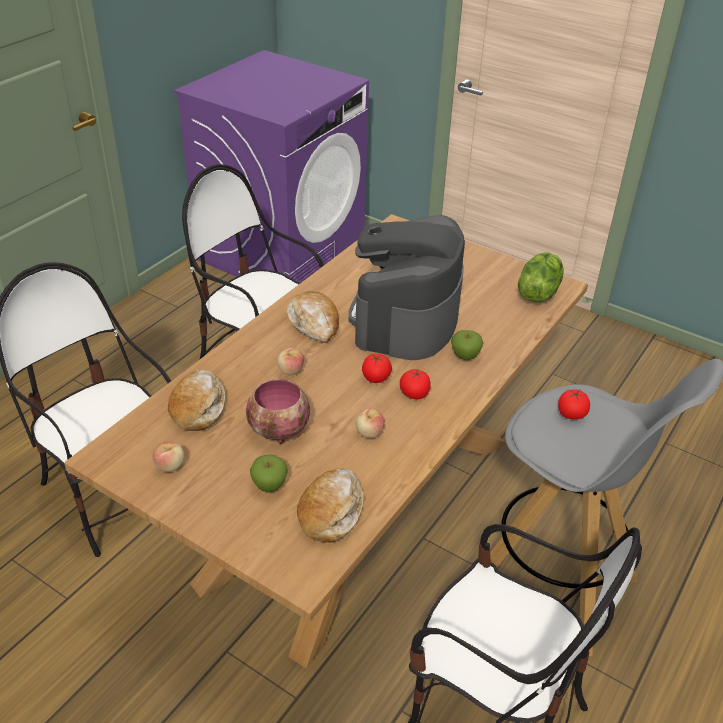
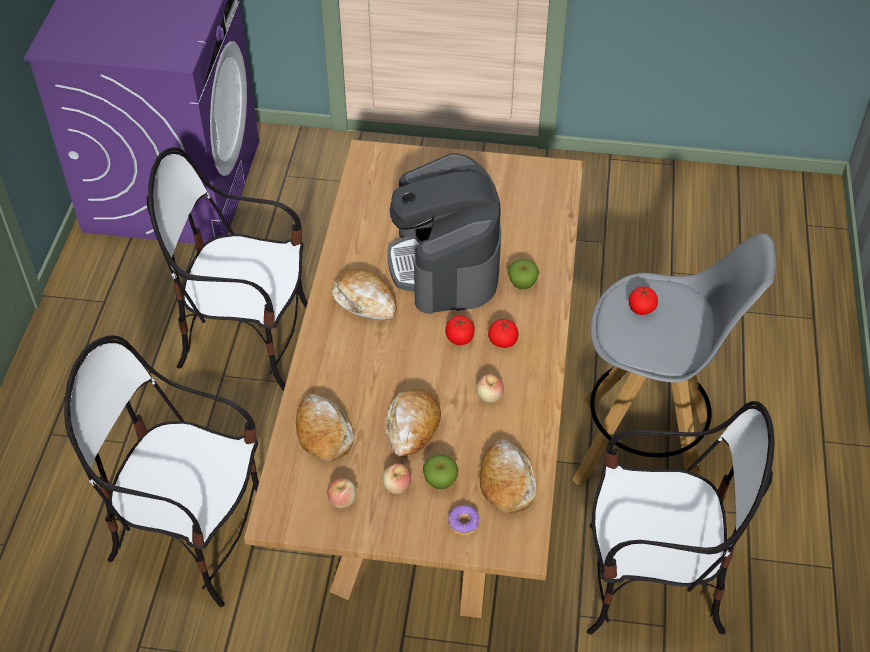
camera: 25 degrees left, 10 degrees up
bowl [246,379,310,444] -> bread [385,389,441,458]
apple [277,348,304,375] -> apple moved to [383,464,411,494]
lettuce [518,252,564,302] -> none
none -> donut [448,505,479,536]

